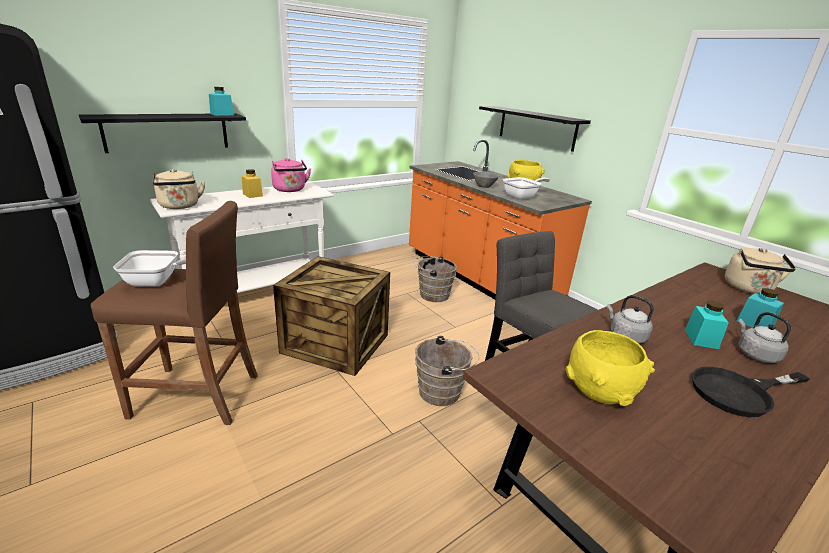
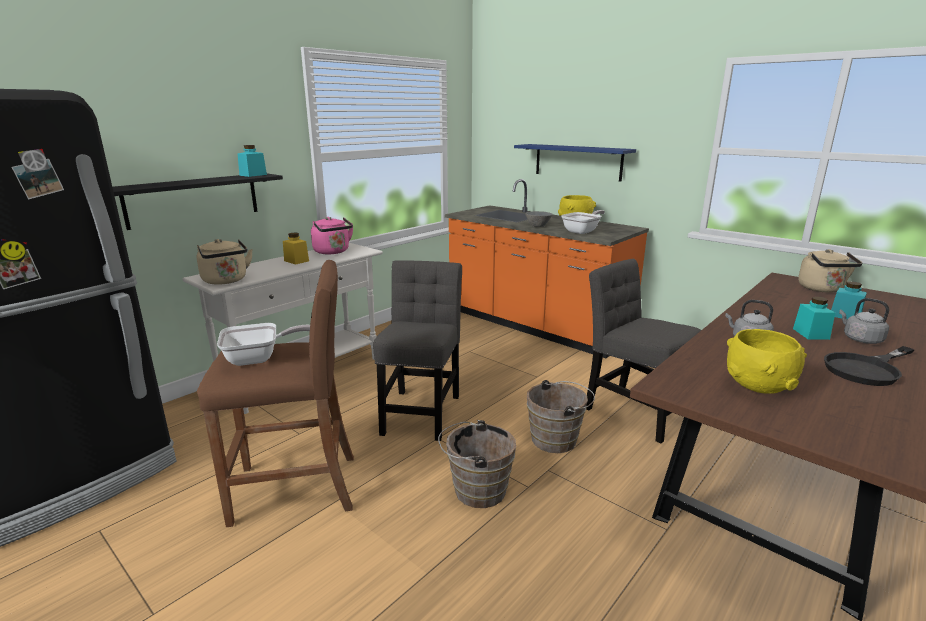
camera: 10 degrees left, 5 degrees down
crate [273,256,390,376] -> grey chair [374,260,462,441]
brown bucket [414,256,457,302] -> brown bucket moved to [438,420,516,508]
black shelf [479,106,591,152] -> blue shelf [514,144,636,182]

